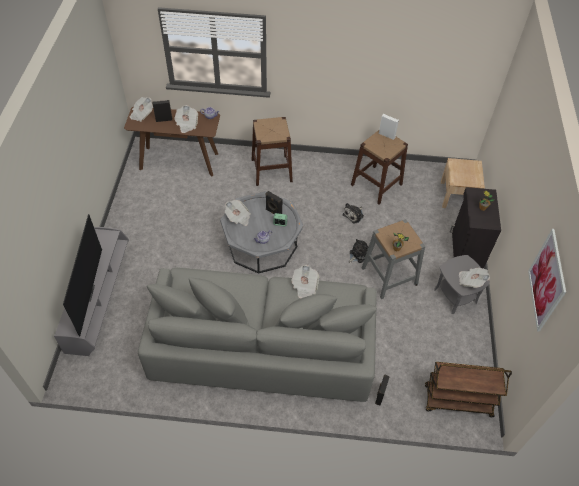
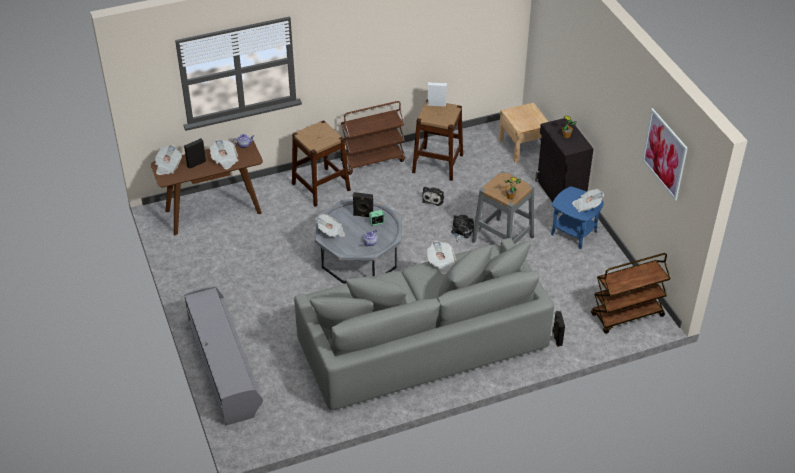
camera: 25 degrees left, 10 degrees down
television [63,214,102,336] -> none
grey side table [434,255,490,314] -> blue side table [551,187,604,249]
none -> brown cart [340,101,405,175]

